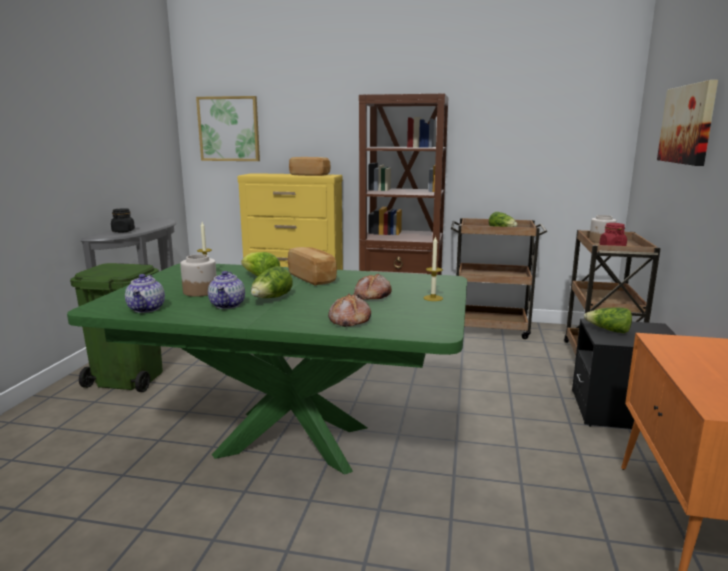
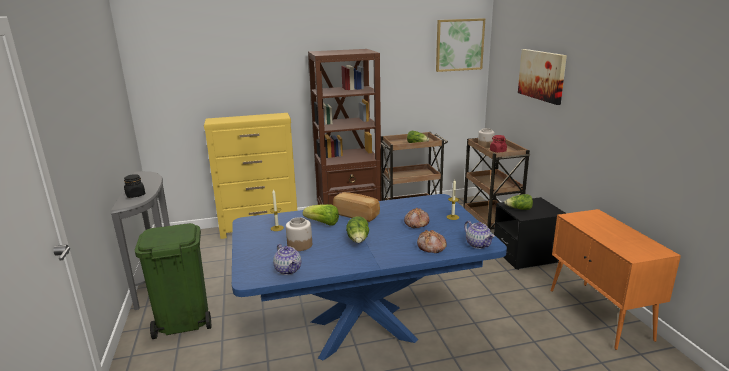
camera: 25 degrees left, 5 degrees up
green dining table [67,263,467,475] -> blue dining table [232,194,507,360]
picture [196,96,260,161] -> picture moved to [436,18,485,72]
teapot [208,271,245,309] -> teapot moved to [464,221,495,249]
bread [289,157,331,176] -> none

